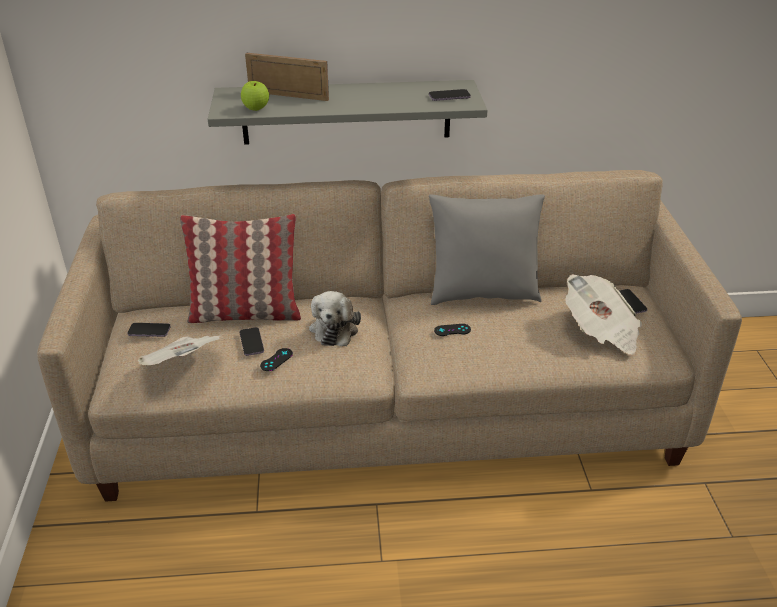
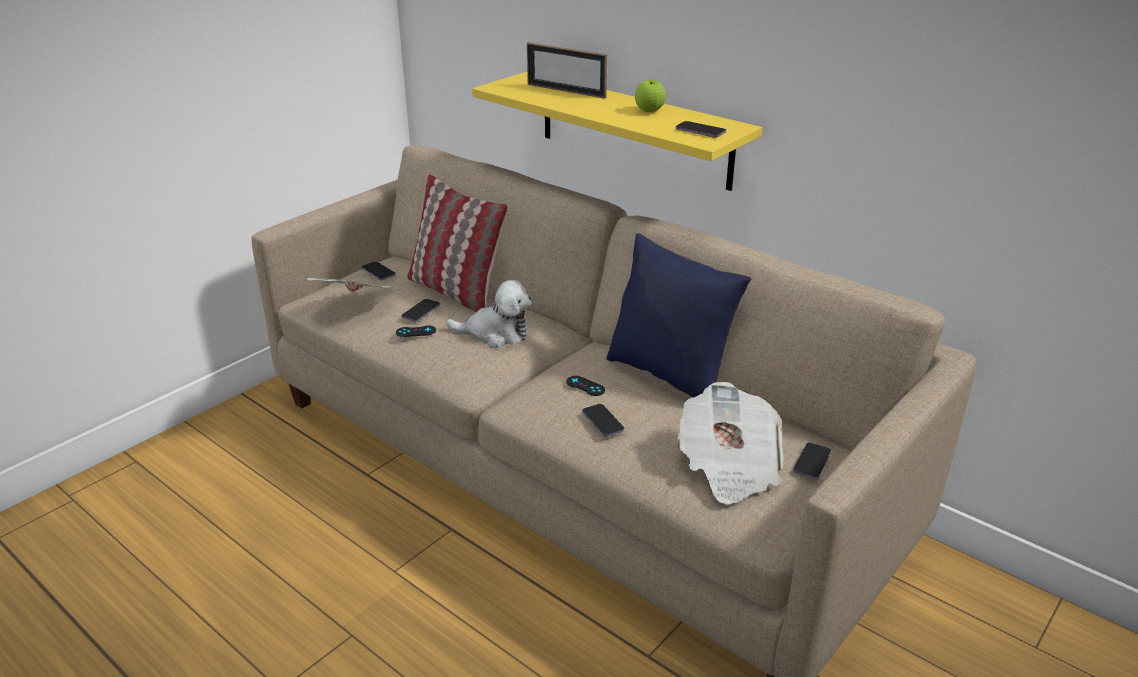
camera: 45 degrees right, 5 degrees down
grey shelf [207,80,488,145] -> yellow shelf [472,72,762,191]
apple [241,81,269,111] -> apple moved to [635,80,666,112]
picture frame [245,53,329,101] -> picture frame turned 150 degrees clockwise [527,42,607,99]
plush toy [309,291,361,346] -> plush toy turned 135 degrees counterclockwise [446,280,532,348]
grey pillow [429,194,545,305] -> blue pillow [606,234,751,397]
none -> phone [582,404,624,437]

